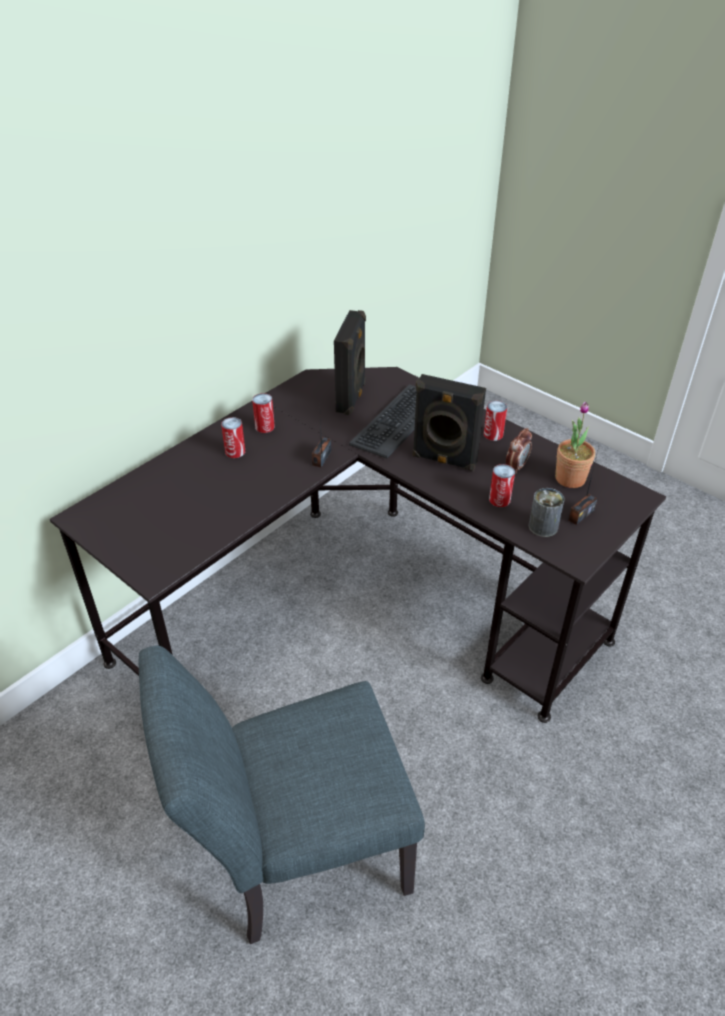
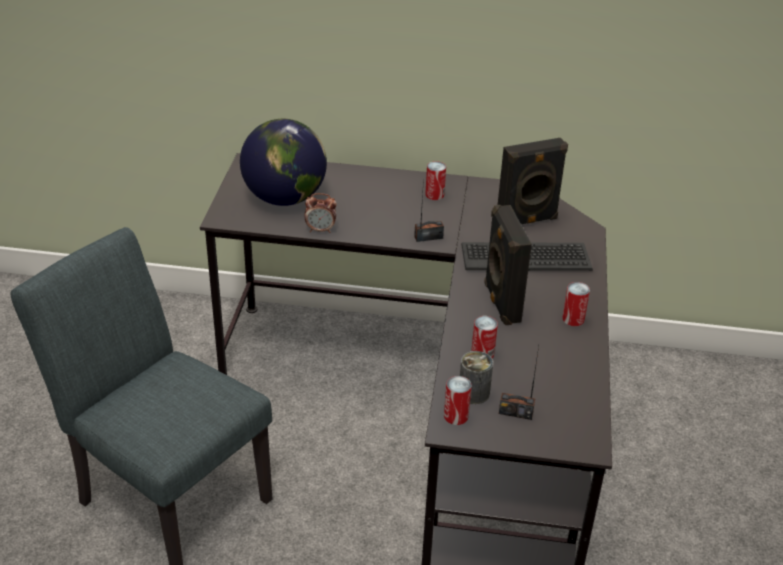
camera: 55 degrees right, 5 degrees down
can [221,417,245,458] -> can moved to [444,376,472,425]
alarm clock [506,428,532,474] -> alarm clock moved to [304,193,337,233]
potted plant [555,401,595,488] -> none
none -> globe [240,119,327,206]

